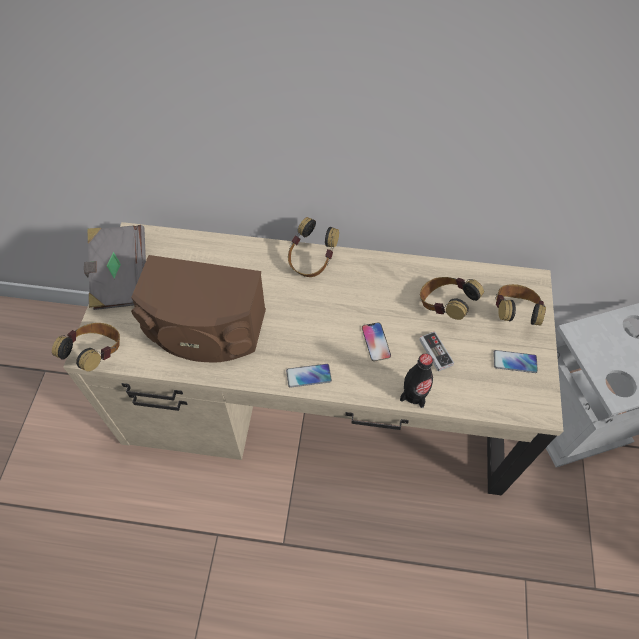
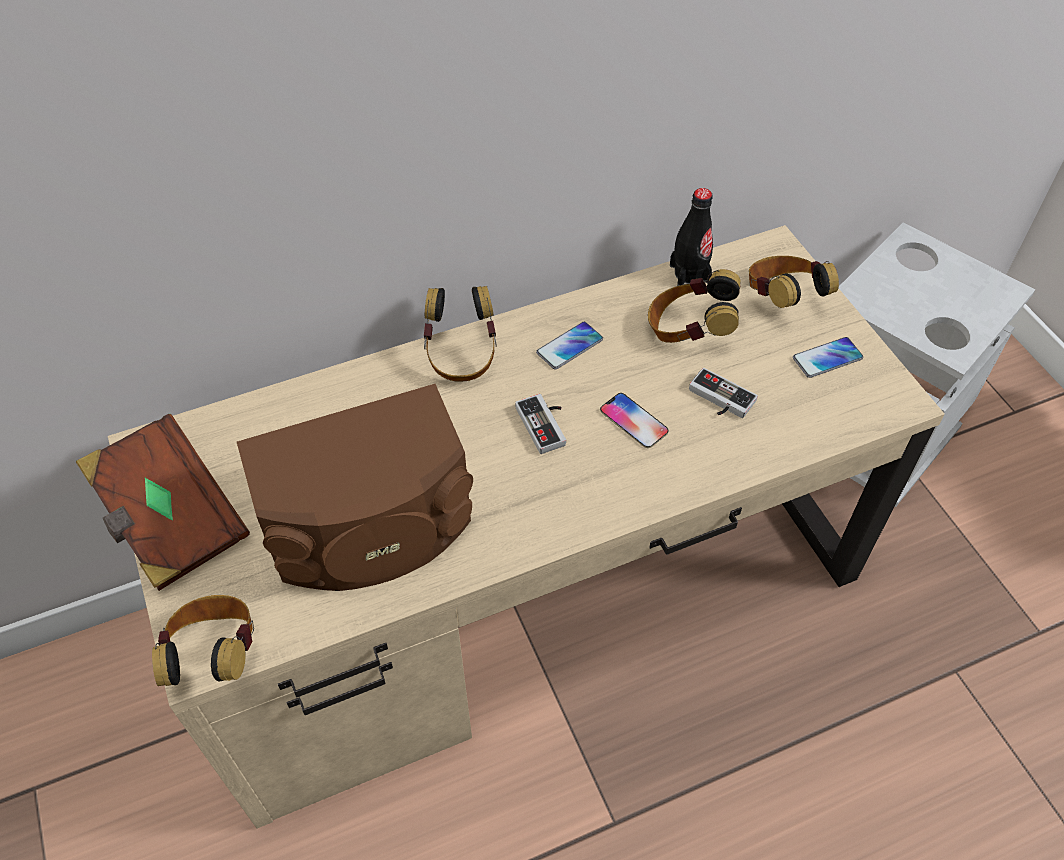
camera: 30 degrees left, 5 degrees down
grey book [84,225,146,310] -> brown book [76,414,250,591]
phone [286,364,332,388] -> phone moved to [536,322,603,370]
black bottle [400,354,433,408] -> black bottle moved to [670,188,713,286]
none -> game controller [515,394,566,454]

